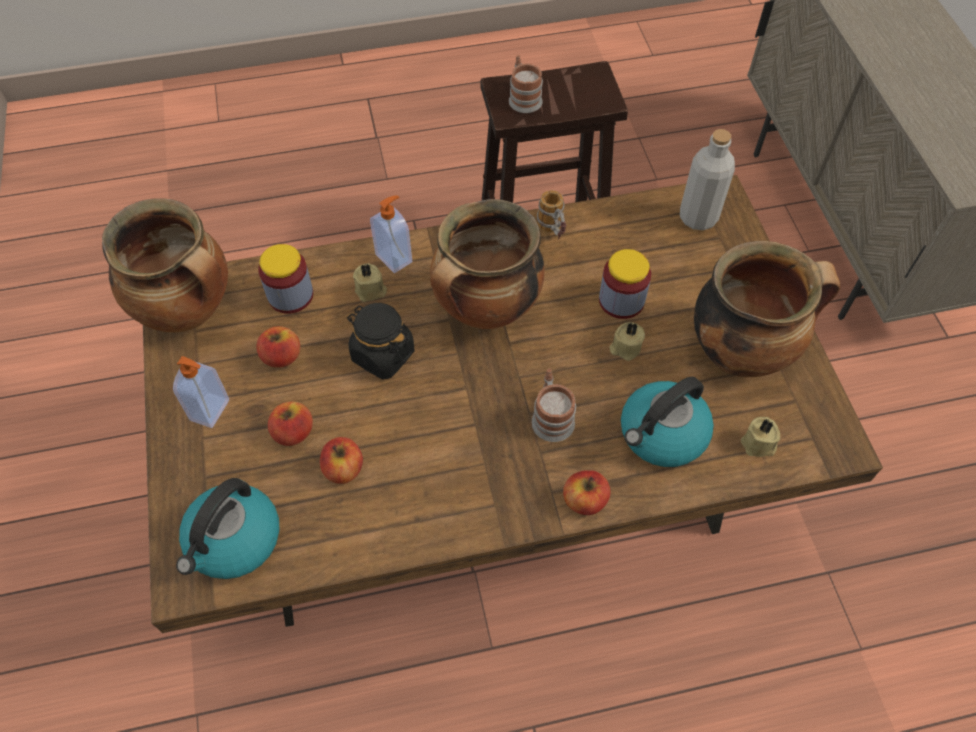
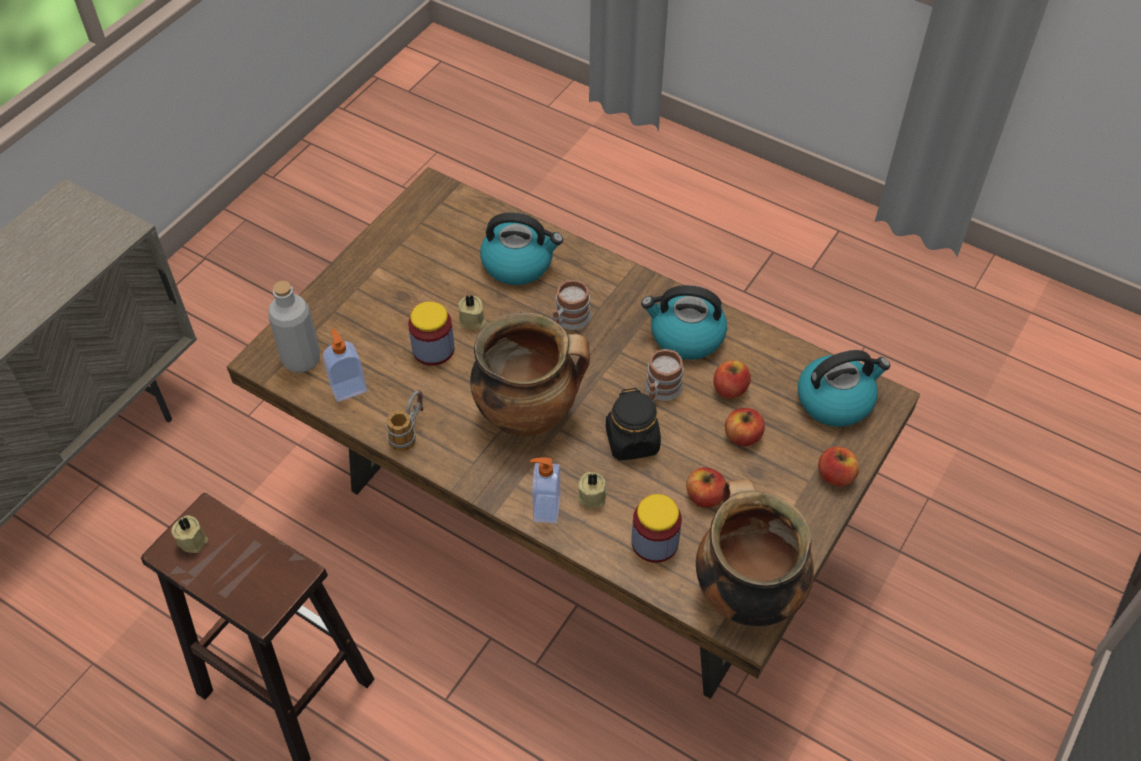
camera: 135 degrees left, 5 degrees down
soap dispenser [173,356,229,428] -> soap dispenser moved to [323,329,367,402]
mug [509,55,543,113] -> mug moved to [645,349,683,403]
apple [563,470,610,515] -> apple moved to [818,447,859,486]
cooking pot [694,241,841,377] -> none
beige candle [741,417,780,457] -> beige candle moved to [172,515,208,553]
none -> kettle [641,285,727,360]

